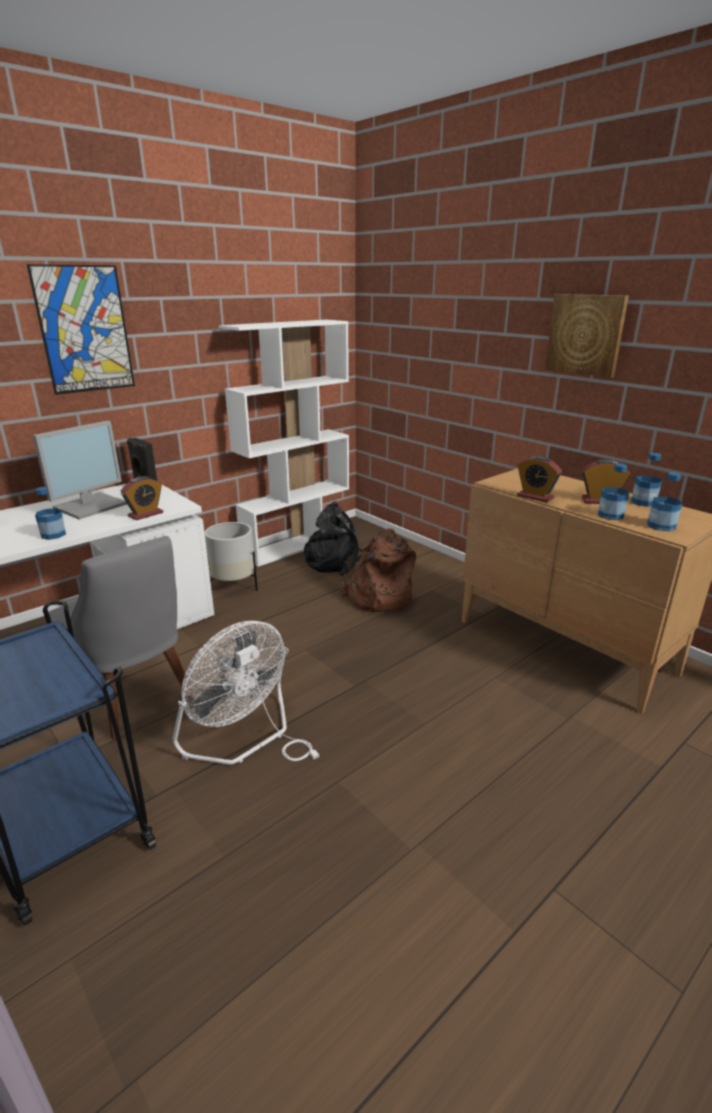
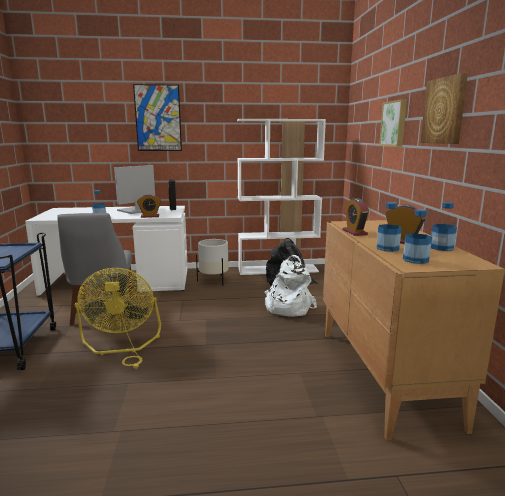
camera: 35 degrees right, 10 degrees down
monitor [33,421,127,519] -> monitor turned 150 degrees clockwise [114,165,155,214]
white fan [173,621,319,765] -> yellow fan [75,268,161,369]
brown backpack [340,528,416,612] -> white backpack [264,255,317,317]
none -> picture [379,99,407,146]

